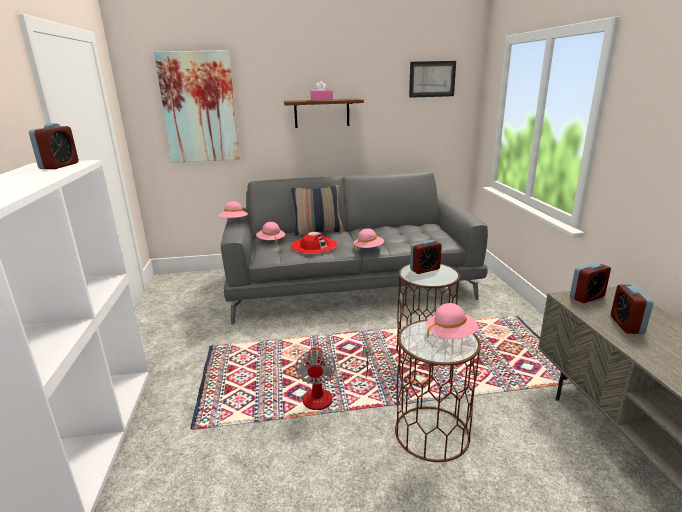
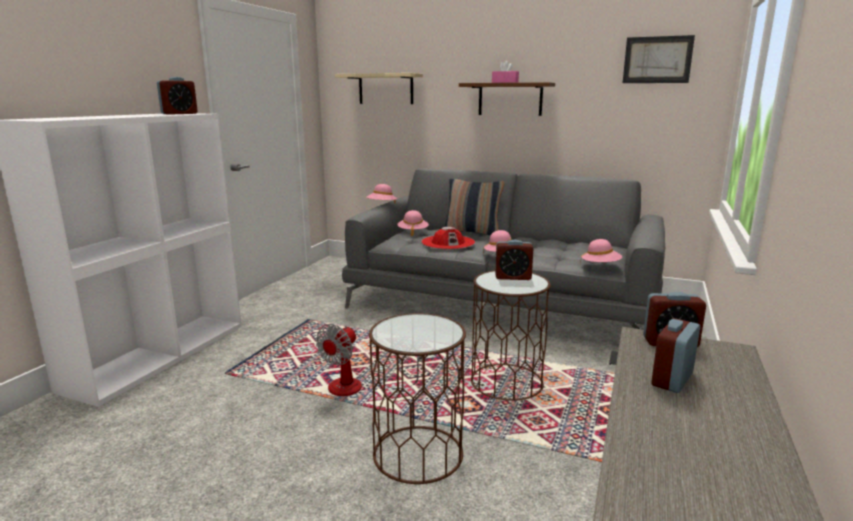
camera: 30 degrees right, 5 degrees down
picture [154,50,240,163] -> beige shelf [335,73,423,104]
pink hat [427,303,478,339] -> pink hat moved to [580,239,622,264]

